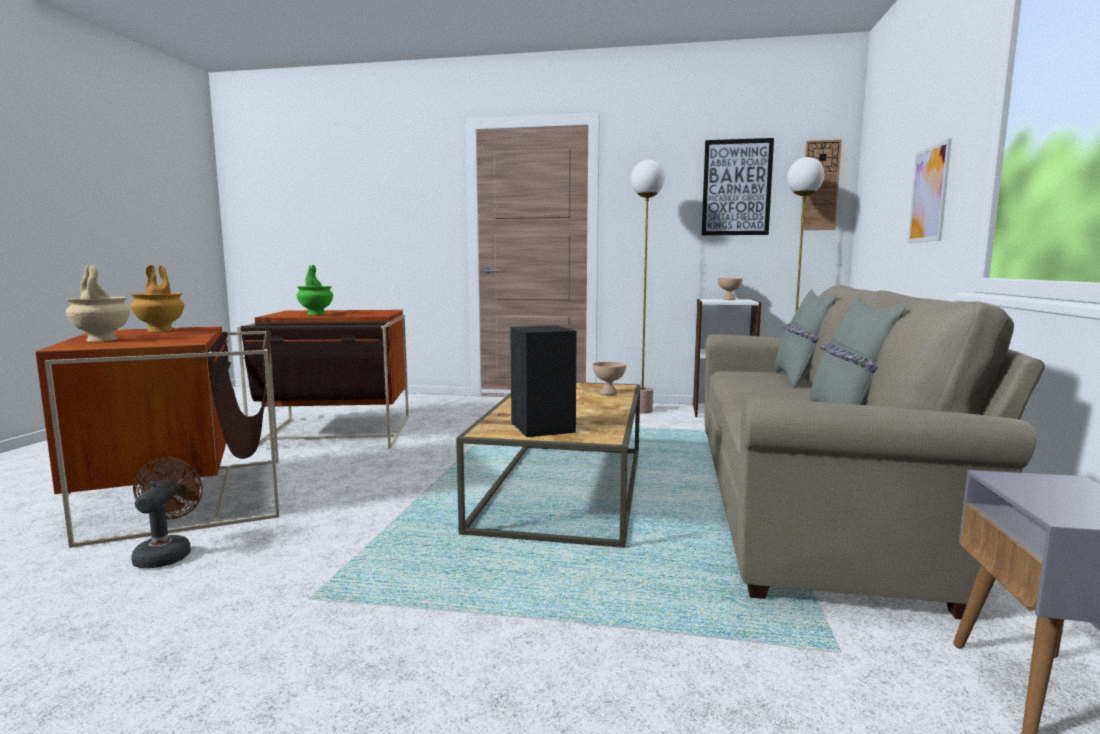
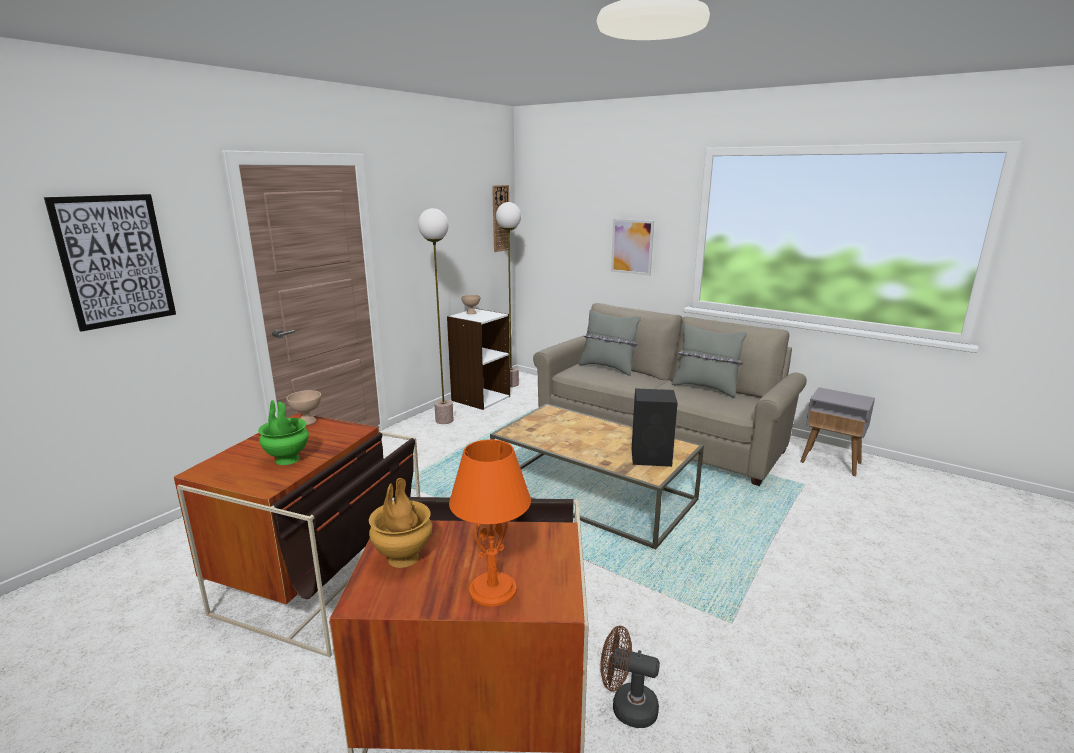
camera: 65 degrees left, 10 degrees up
beige vase [65,265,130,342] -> orange table lamp [449,439,531,607]
beige bowl [592,362,626,395] -> beige bowl moved to [287,390,321,425]
picture [702,138,774,235] -> picture moved to [44,194,176,332]

